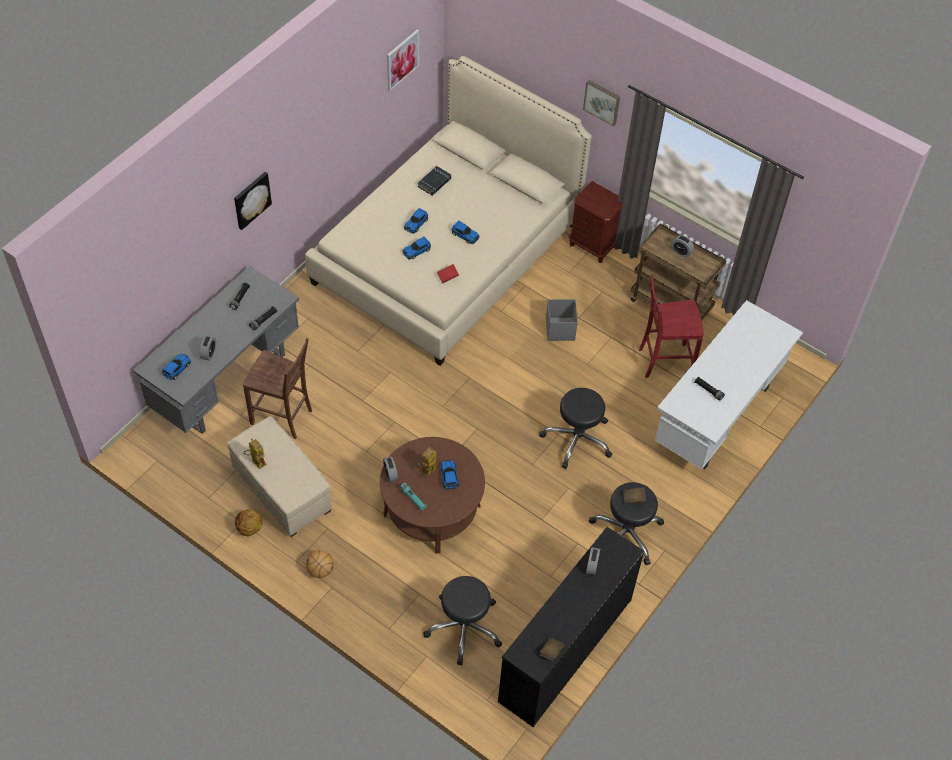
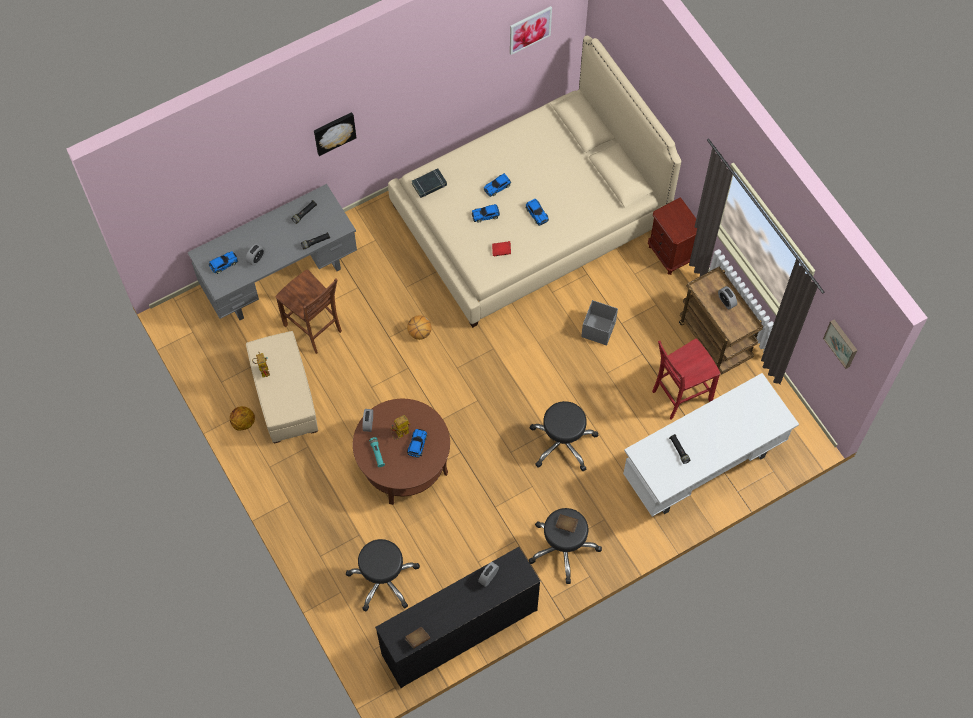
camera: 25 degrees right, 10 degrees up
basketball [306,550,334,578] -> basketball moved to [407,315,432,340]
black book [418,166,451,196] -> black book moved to [412,168,447,198]
picture [583,80,620,126] -> picture moved to [823,320,857,369]
red chair [639,275,704,378] -> red chair turned 45 degrees counterclockwise [652,339,720,420]

